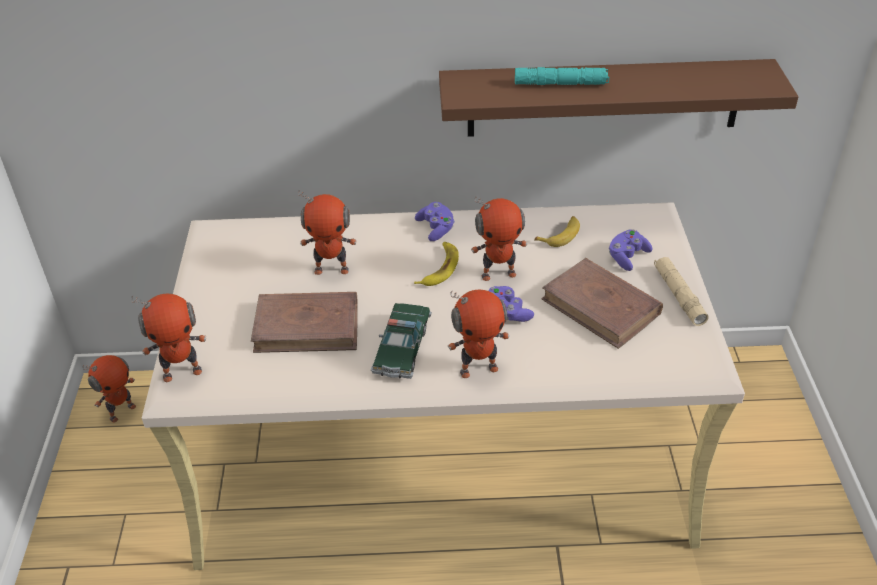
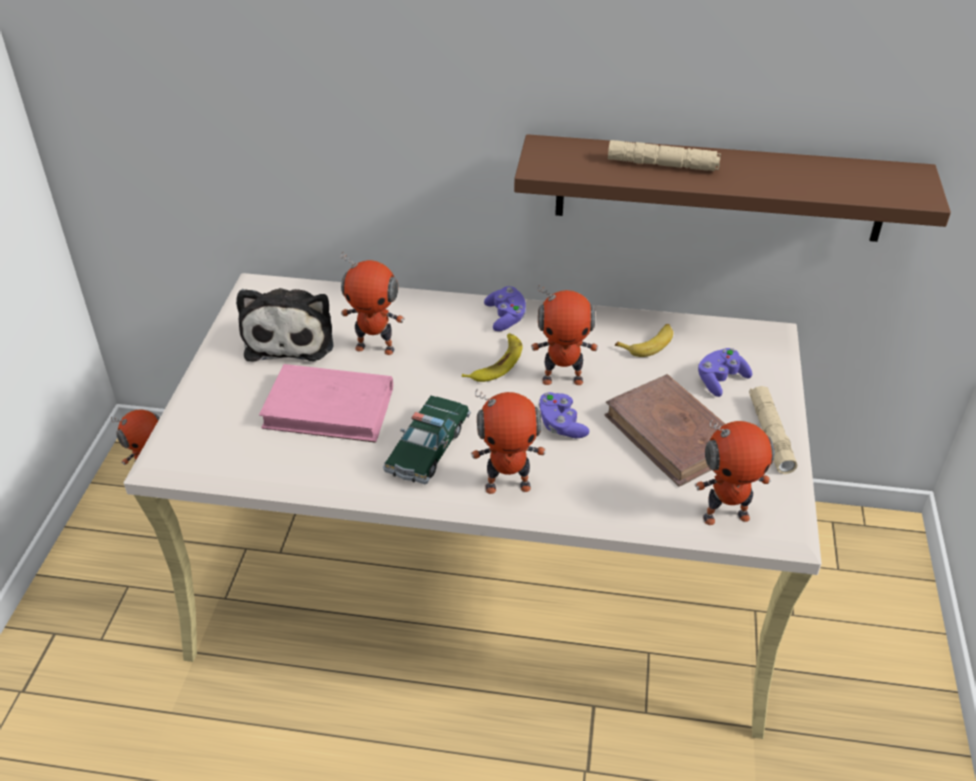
camera: 10 degrees right, 0 degrees up
toy robot [131,294,206,382] -> toy robot moved to [695,419,775,525]
brown book [251,292,358,353] -> pink book [259,364,393,443]
turquoise flashlight [515,67,609,85] -> beige flashlight [608,140,721,171]
none -> plush toy [236,288,334,361]

